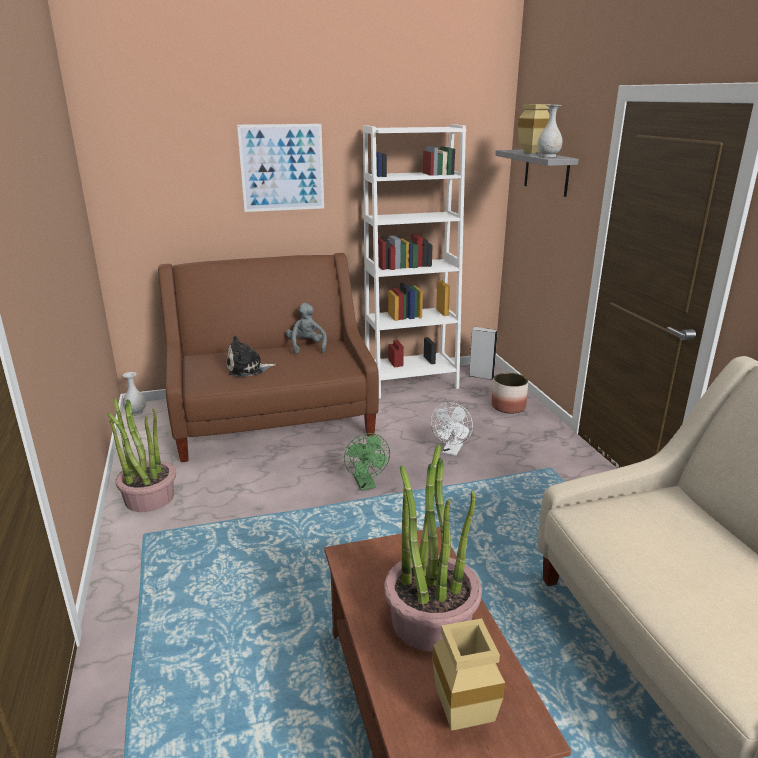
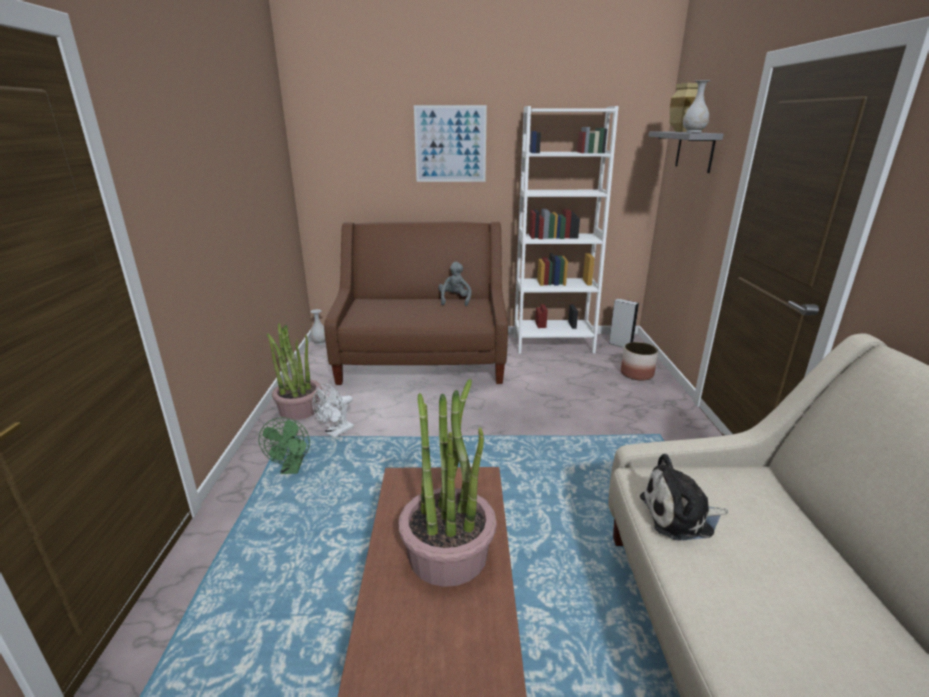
camera: 15 degrees right, 0 degrees up
plush toy [227,335,276,377] -> plush toy moved to [640,454,728,541]
green fan [344,433,390,490] -> green fan moved to [259,417,310,474]
white fan [431,403,473,456] -> white fan moved to [312,384,354,438]
beige vase [432,618,505,731] -> none

